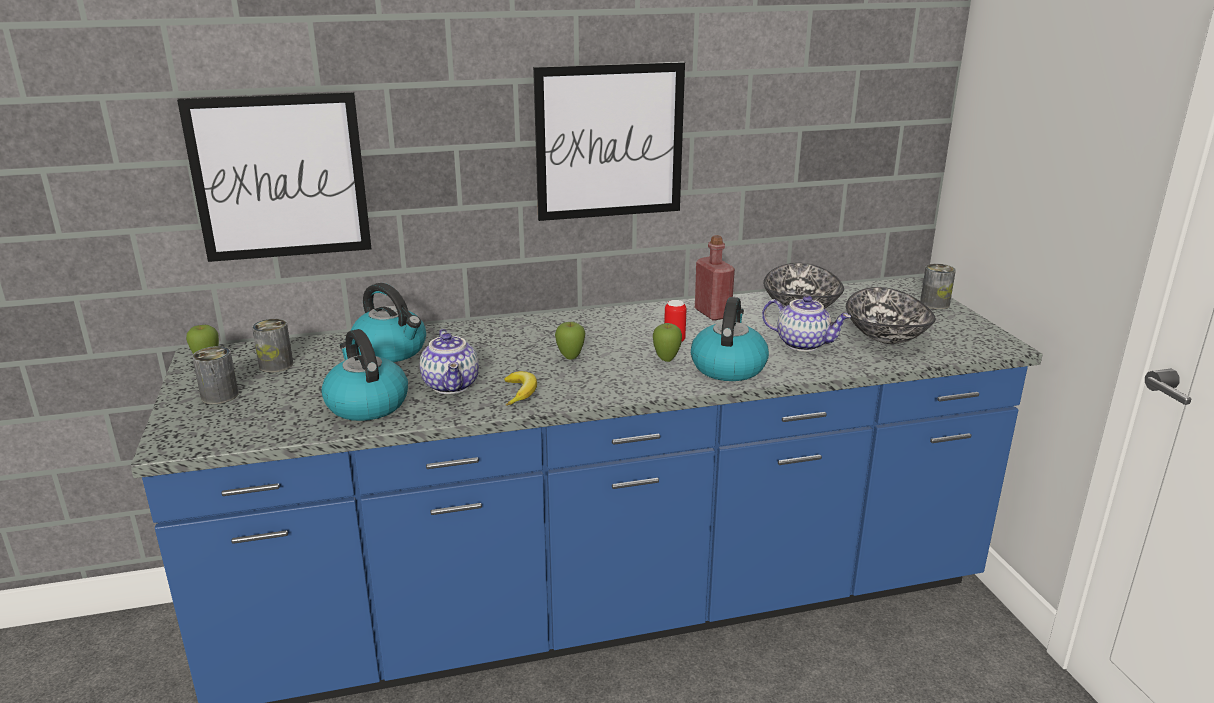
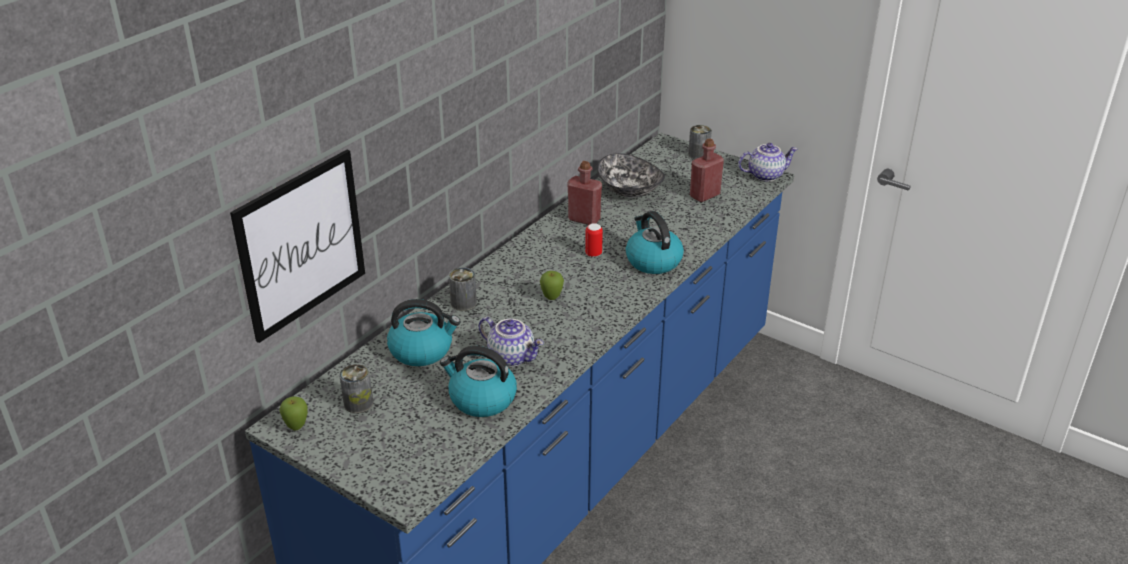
camera: 40 degrees left, 10 degrees up
can [192,346,239,404] -> can moved to [449,267,477,311]
banana [504,371,537,406] -> none
picture [533,62,685,221] -> none
apple [653,323,682,362] -> none
teapot [762,295,851,351] -> teapot moved to [738,143,798,181]
bowl [846,287,936,344] -> red bottle [690,139,724,202]

